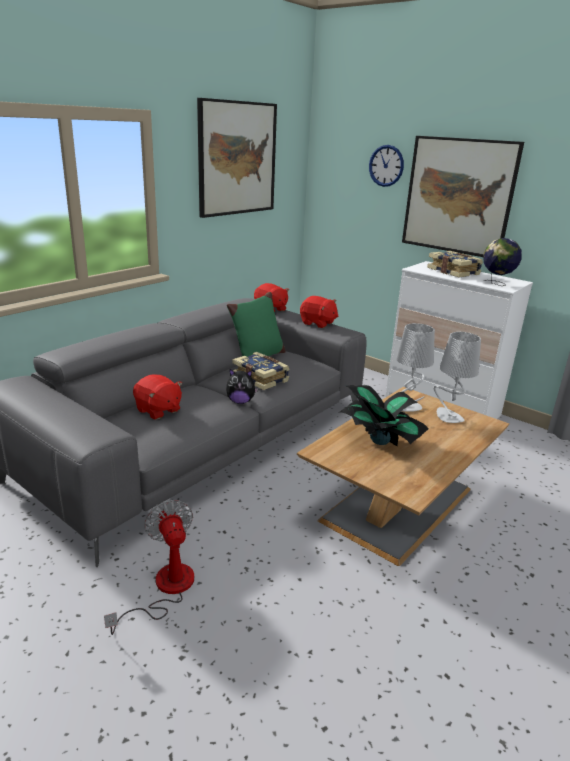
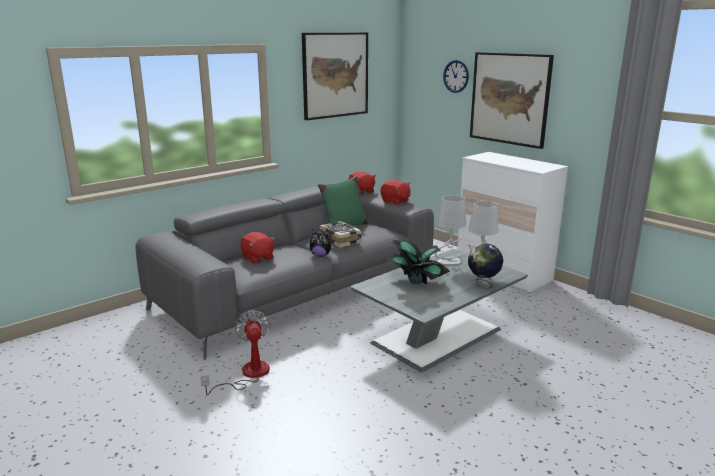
camera: 10 degrees right, 5 degrees down
brown coffee table [297,387,509,566] -> grey coffee table [350,249,528,373]
book [427,251,483,278] -> none
globe [483,238,522,286] -> globe moved to [468,243,503,289]

